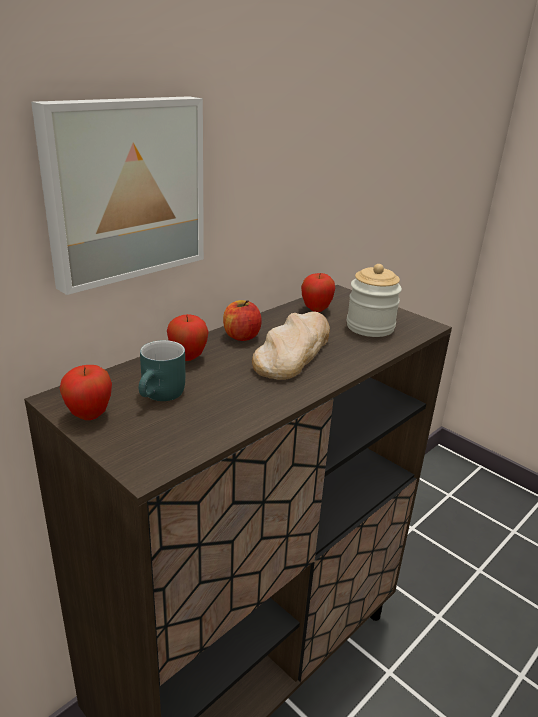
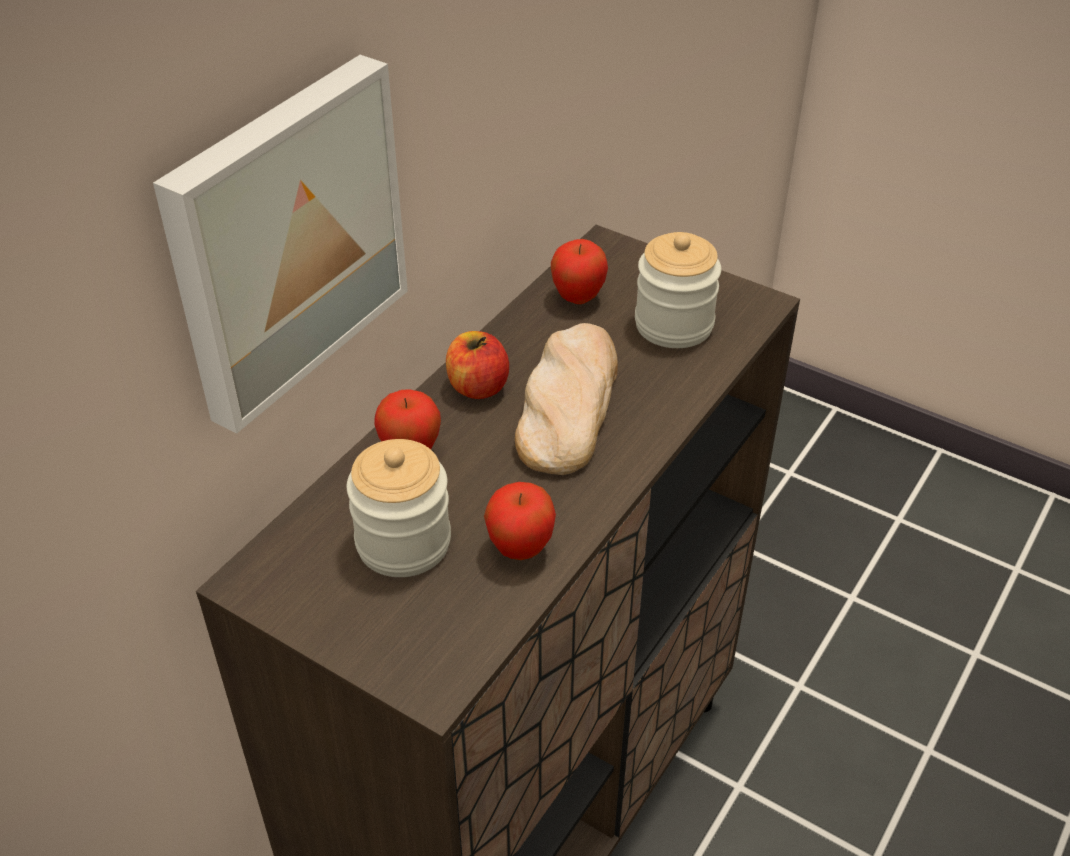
camera: 10 degrees left, 15 degrees up
apple [60,365,112,420] -> apple moved to [484,482,556,560]
turquoise mug [139,340,185,401] -> jar [347,439,451,577]

